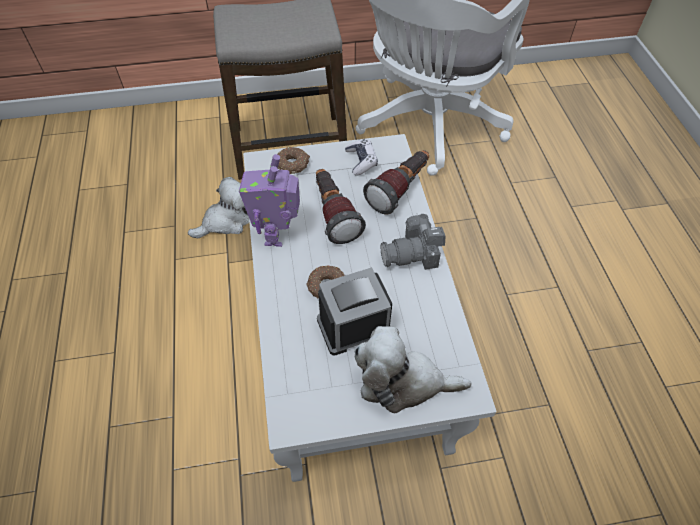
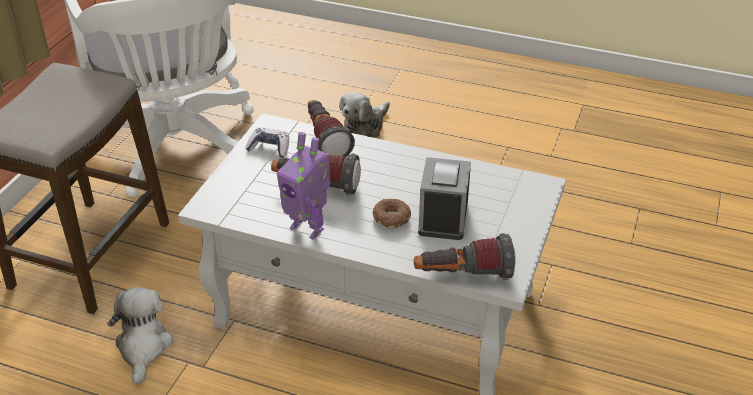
camera: 60 degrees left, 15 degrees down
donut [277,147,310,174] -> none
plush toy [354,326,472,413] -> plush toy moved to [339,92,390,138]
camera [381,213,445,270] -> none
none -> flashlight [414,233,516,280]

